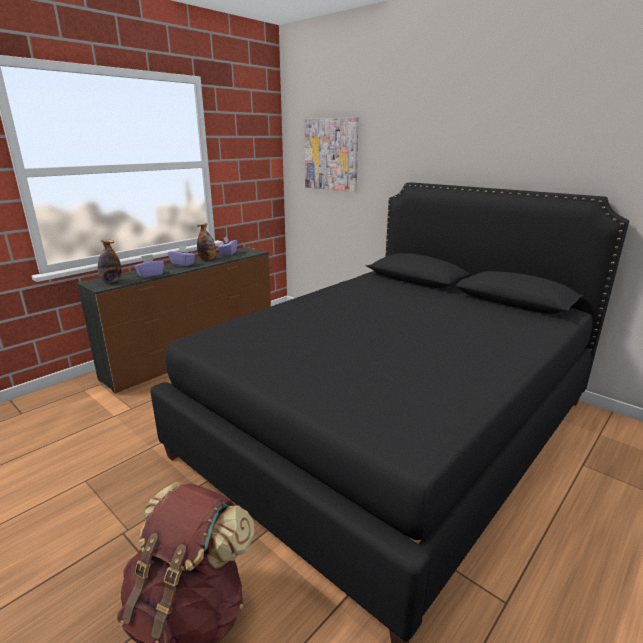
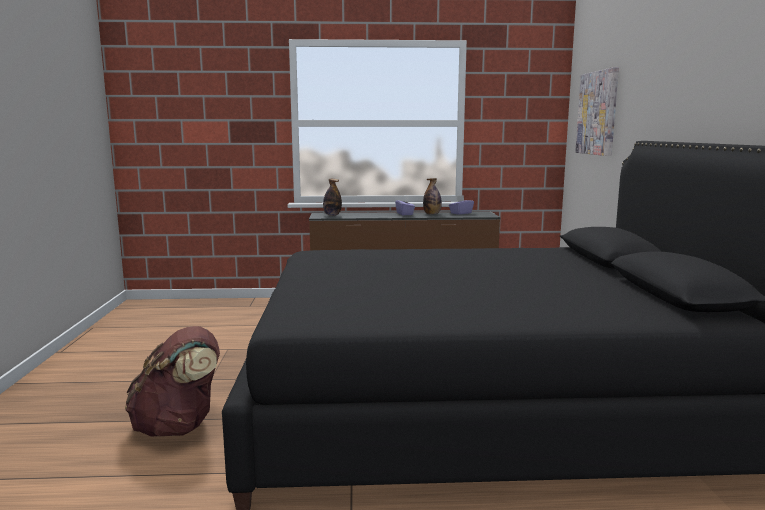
camera: 45 degrees right, 10 degrees down
purple tissue box [134,254,164,278] -> none

